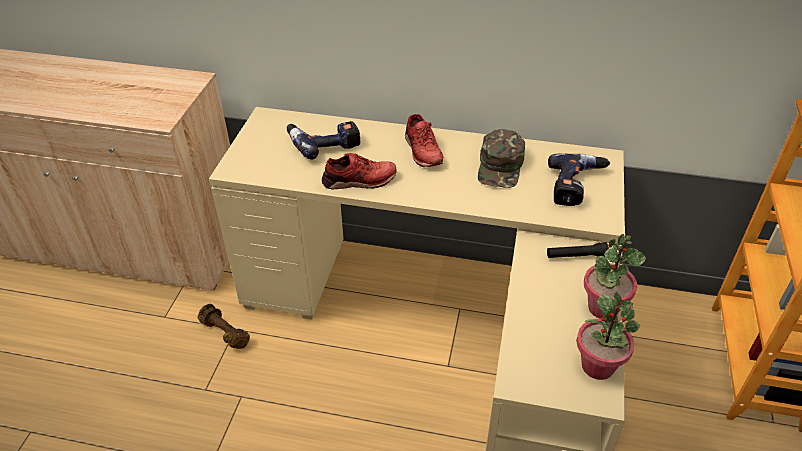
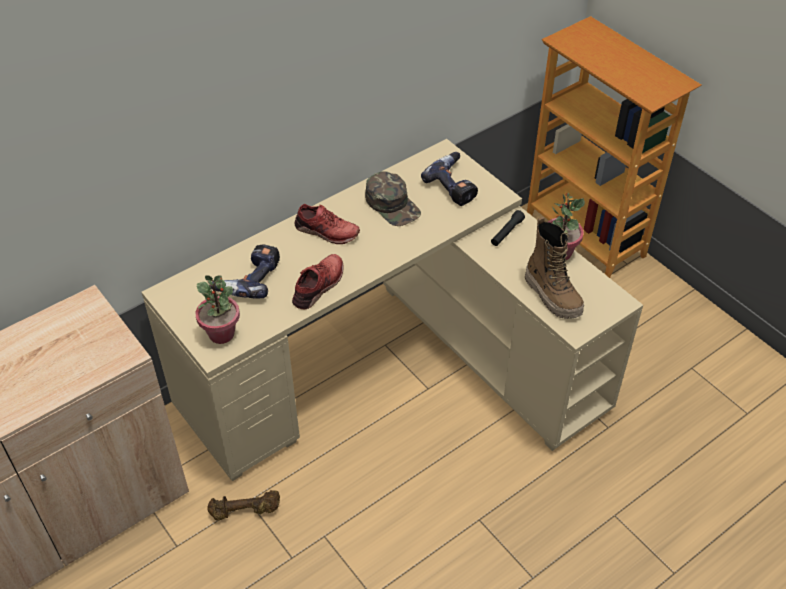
camera: 50 degrees left, 5 degrees up
potted plant [576,292,640,380] -> potted plant moved to [196,275,240,344]
none -> boot [525,217,584,319]

